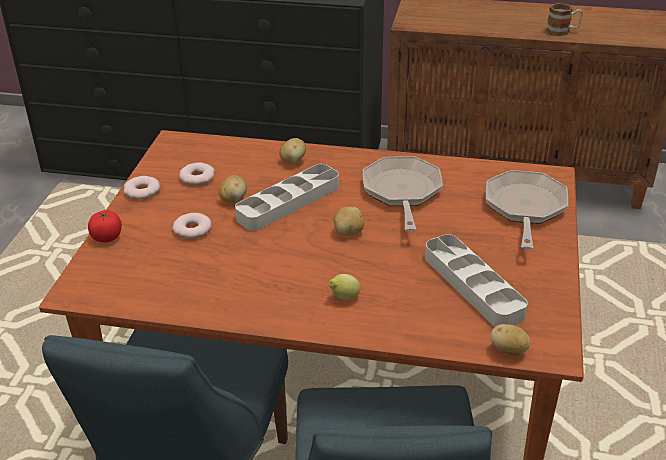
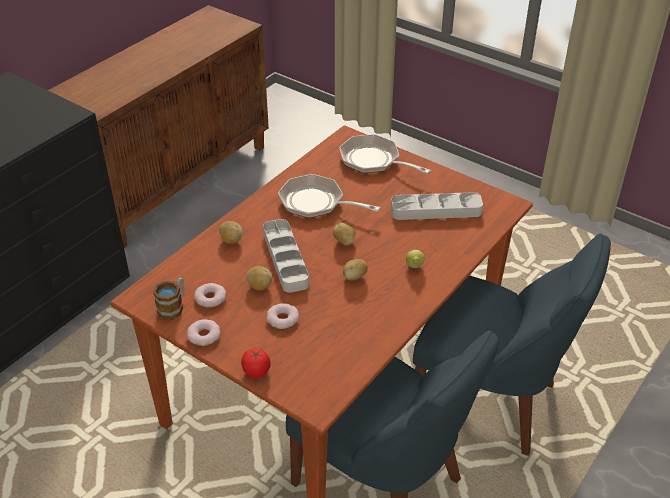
camera: 65 degrees left, 5 degrees up
potato [491,324,530,356] -> potato moved to [343,259,368,281]
mug [546,3,583,36] -> mug moved to [153,277,185,320]

